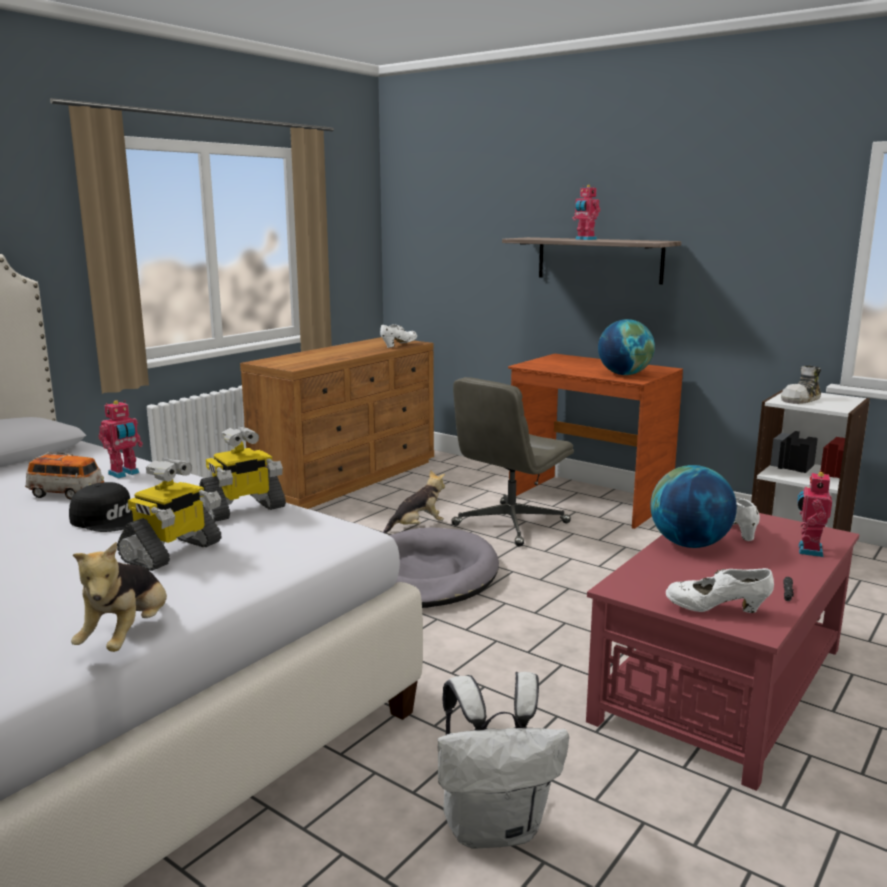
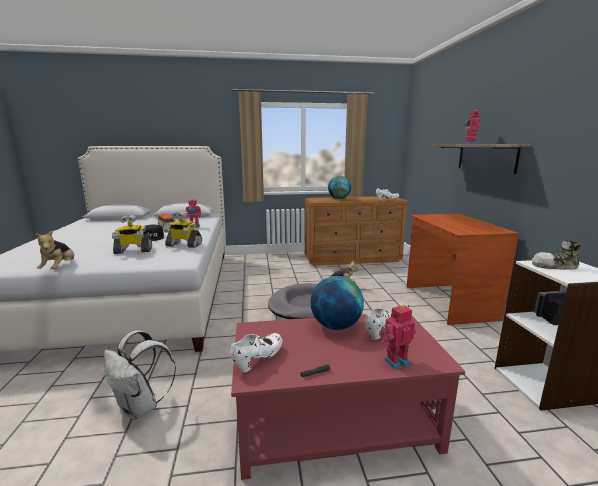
camera: 45 degrees right, 0 degrees up
plush toy [71,542,167,652] -> plush toy turned 60 degrees counterclockwise [35,230,74,269]
grey office chair [451,377,574,547] -> none
globe [598,319,655,375] -> globe moved to [328,176,351,199]
white shoe [666,568,774,613] -> white shoe turned 75 degrees clockwise [230,333,283,373]

